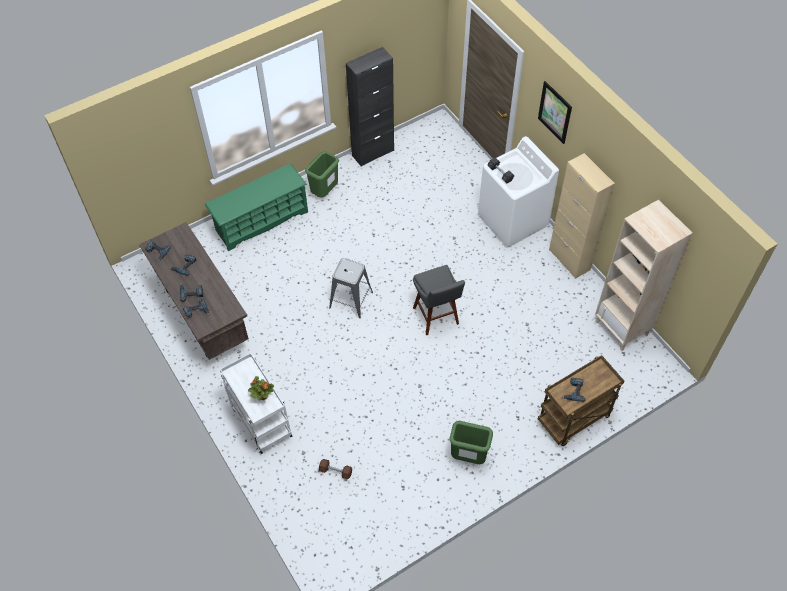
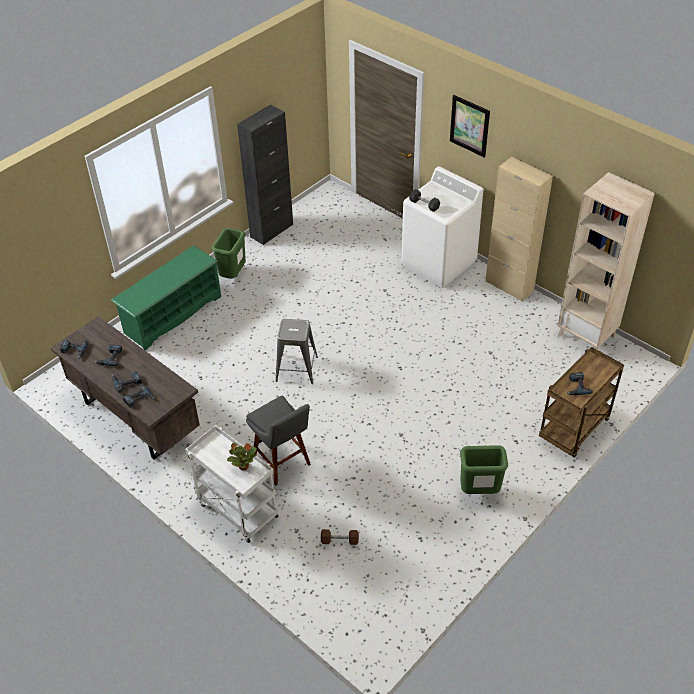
camera: 15 degrees left, 10 degrees down
grey stool [413,265,465,335] -> grey stool moved to [246,395,311,486]

